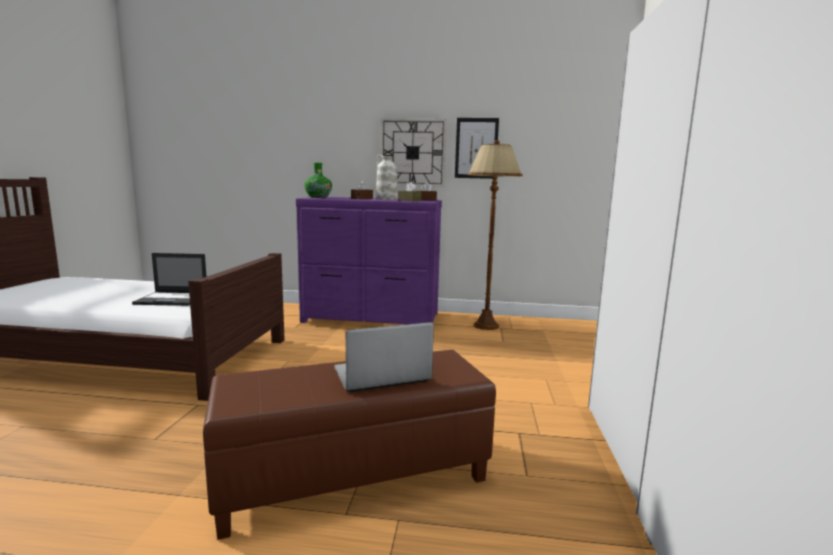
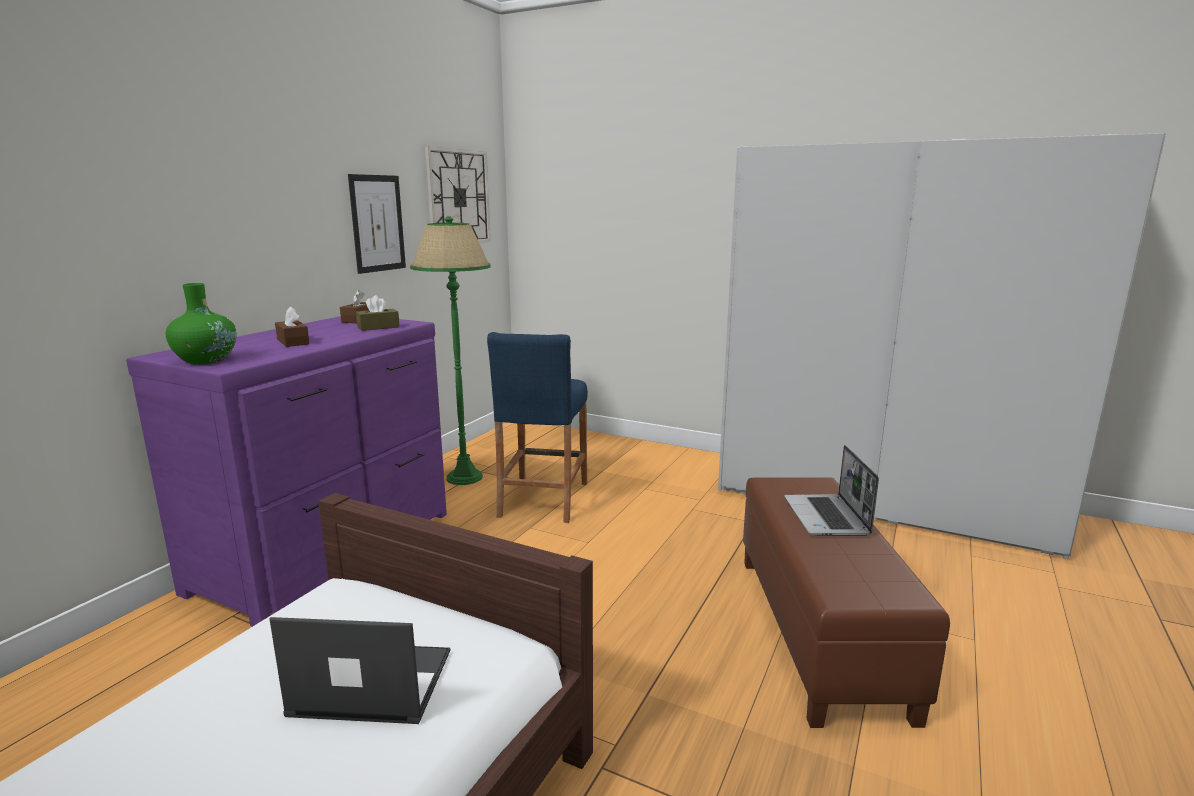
camera: 70 degrees left, 5 degrees up
laptop [132,253,206,306] -> laptop turned 105 degrees counterclockwise [270,617,450,724]
white vase [376,155,397,200] -> none
wall clock [381,118,446,187] -> wall clock moved to [425,146,491,243]
brown floor lamp [468,140,523,330] -> green floor lamp [410,216,491,485]
none -> blue stool [487,332,588,523]

